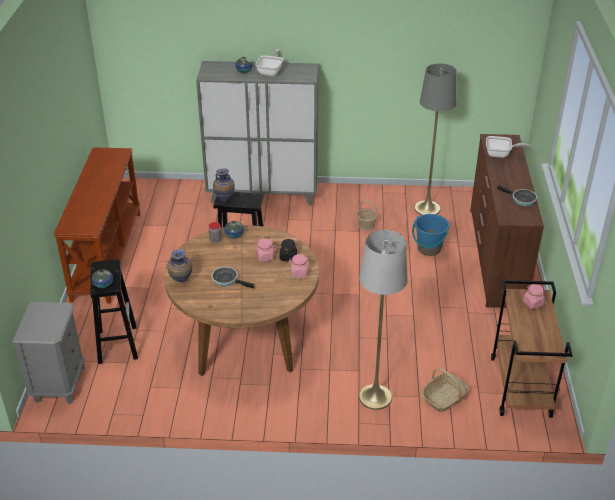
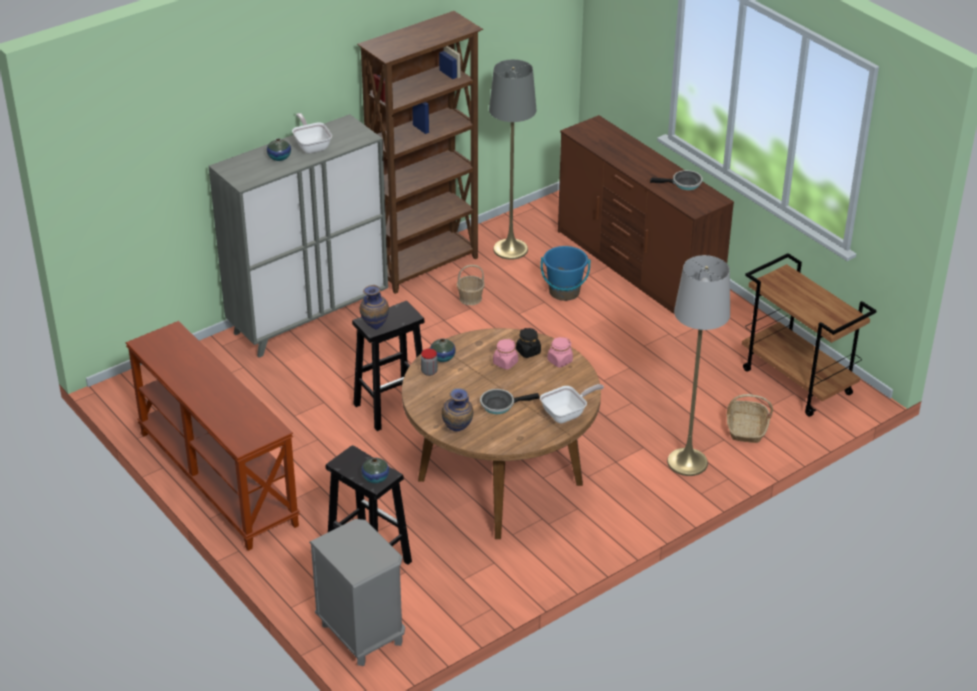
camera: 40 degrees left, 0 degrees up
frying pan [486,136,531,158] -> frying pan moved to [540,384,604,424]
pink jar [523,284,545,309] -> none
none -> brown bookcase [357,11,483,294]

